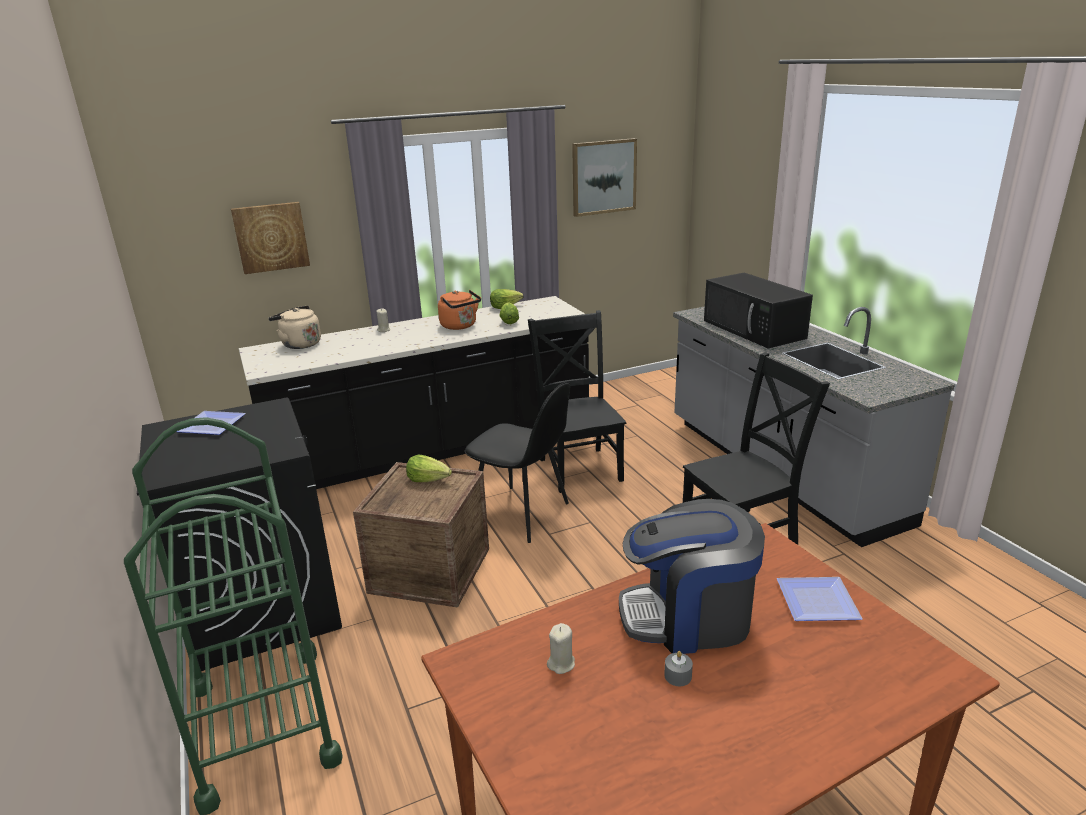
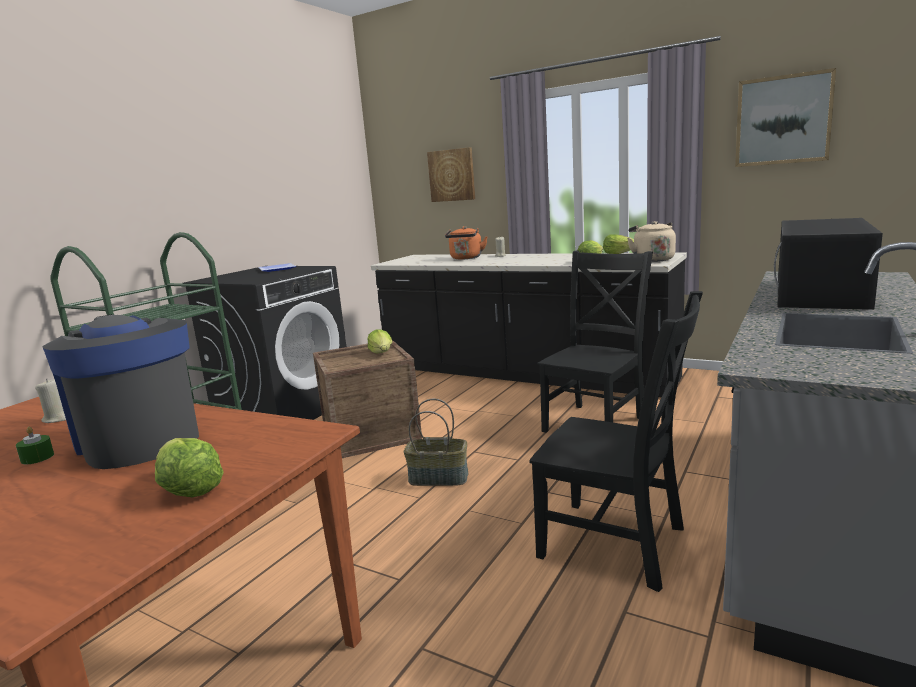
camera: 55 degrees right, 10 degrees down
beige kettle [269,306,321,349] -> beige kettle moved to [627,221,676,262]
orange kettle [438,290,481,330] -> orange kettle moved to [445,226,488,260]
black chair [465,382,570,543] -> none
grey candle [664,651,693,686] -> green candle [16,427,54,464]
plate [777,577,863,621] -> lettuce [155,438,224,497]
none -> basket [404,399,468,486]

